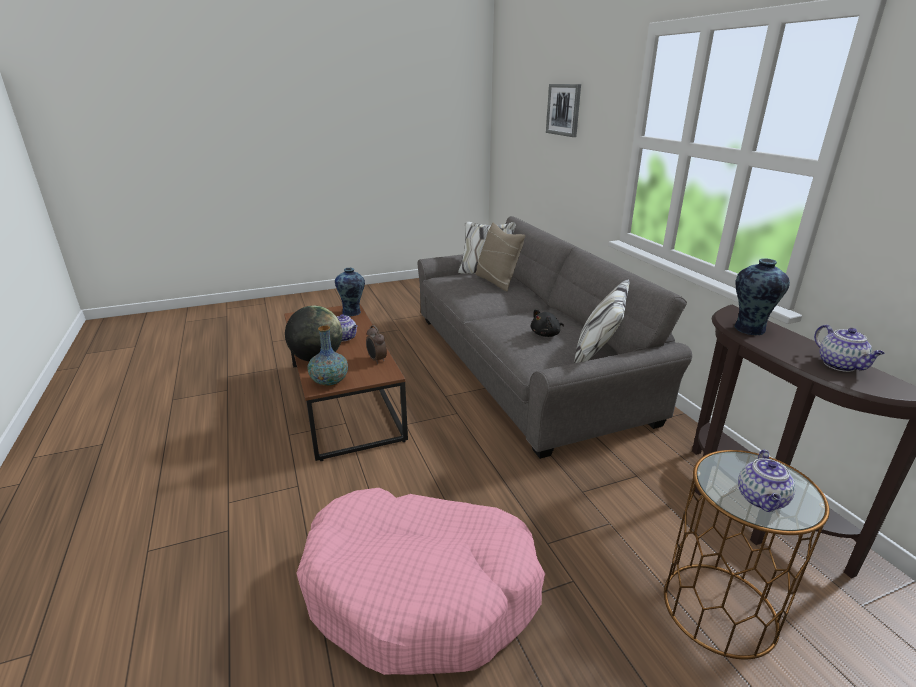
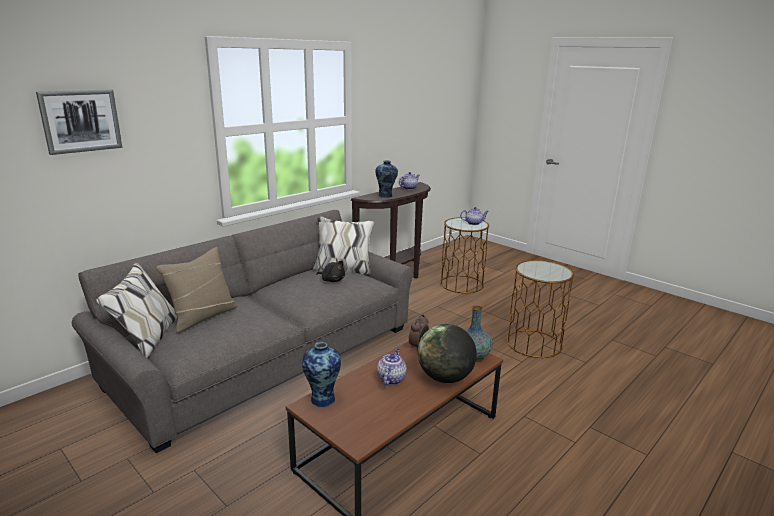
camera: 115 degrees left, 5 degrees down
pink dog bed [296,488,545,675] -> brown side table [507,260,574,358]

